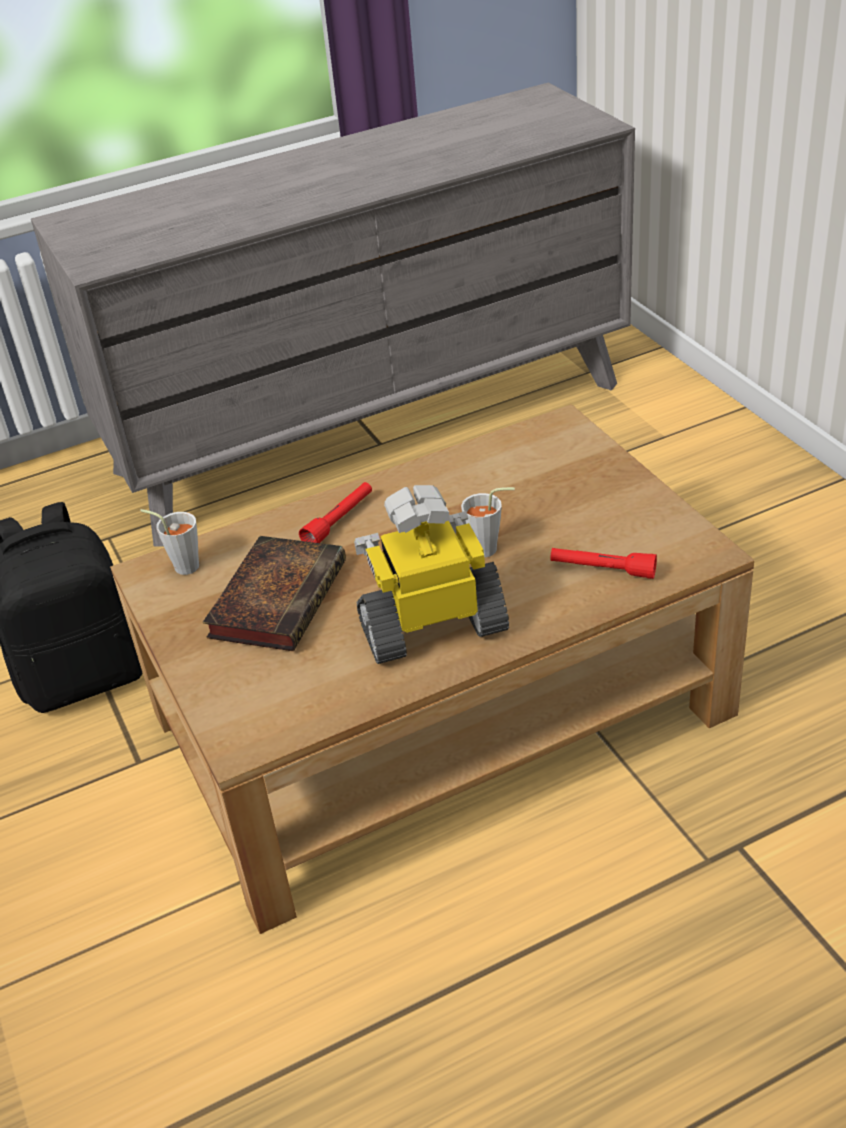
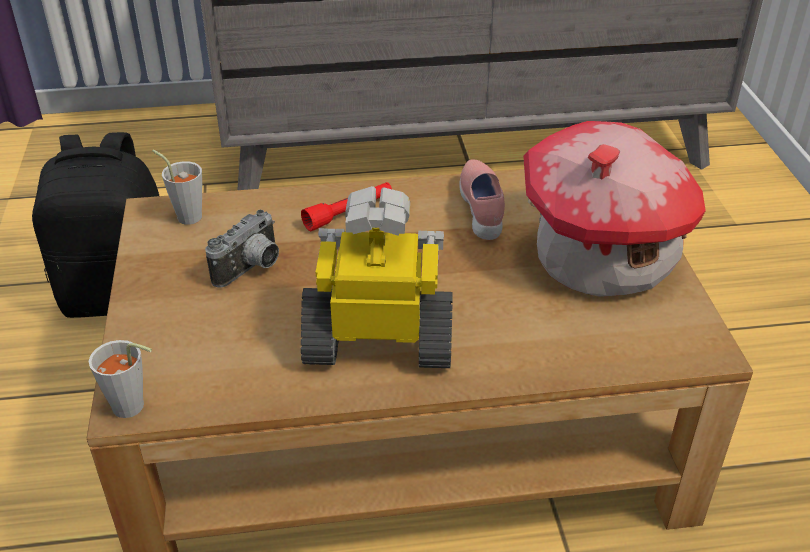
camera: 15 degrees right, 0 degrees up
book [203,536,346,651] -> camera [205,210,279,288]
grey cup [461,487,515,557] -> grey cup moved to [89,340,152,418]
red flashlight [550,548,657,579] -> none
none -> pink shoe [459,159,505,240]
none -> toy house [523,121,706,297]

